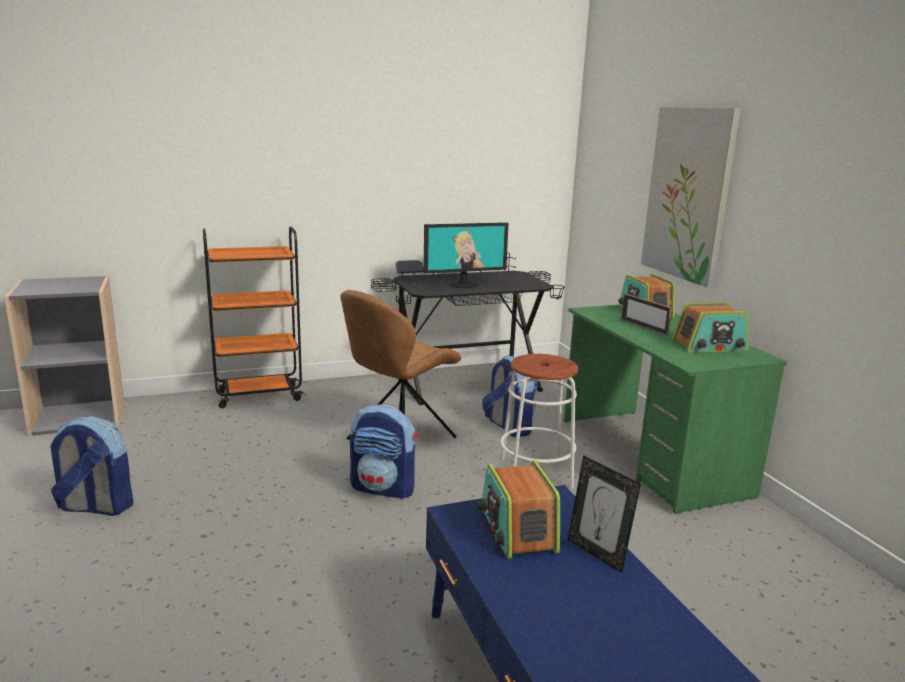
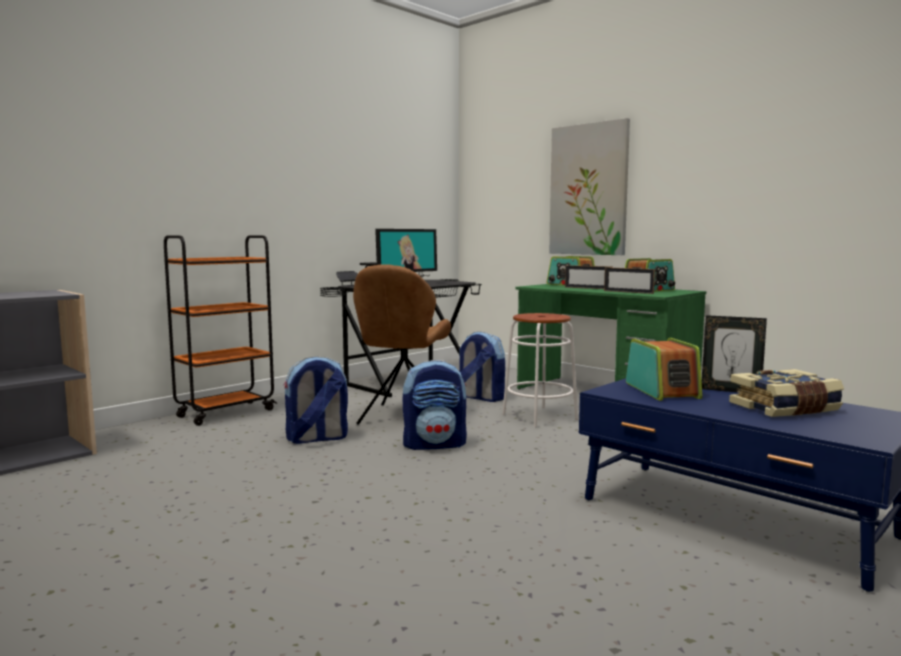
camera: 25 degrees left, 10 degrees down
backpack [50,416,134,516] -> backpack moved to [283,357,348,444]
radio [477,460,560,559] -> radio turned 150 degrees counterclockwise [626,338,705,401]
none -> picture frame [604,267,655,294]
none -> book [729,369,844,417]

